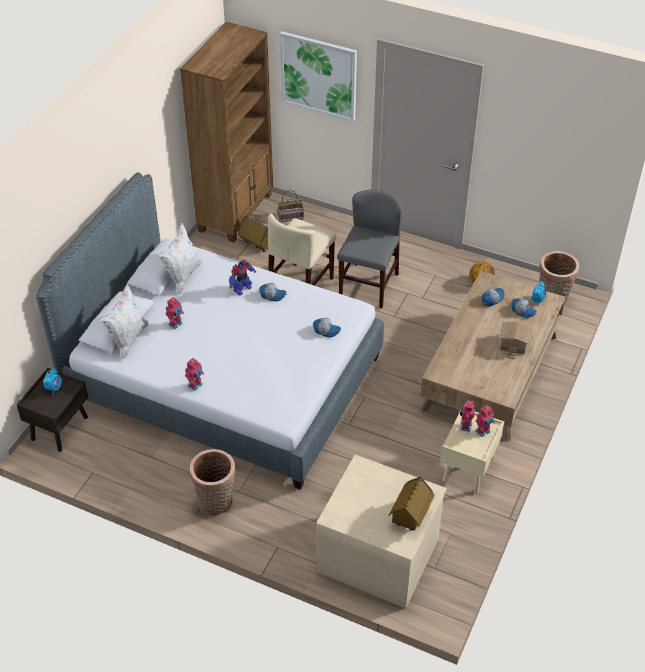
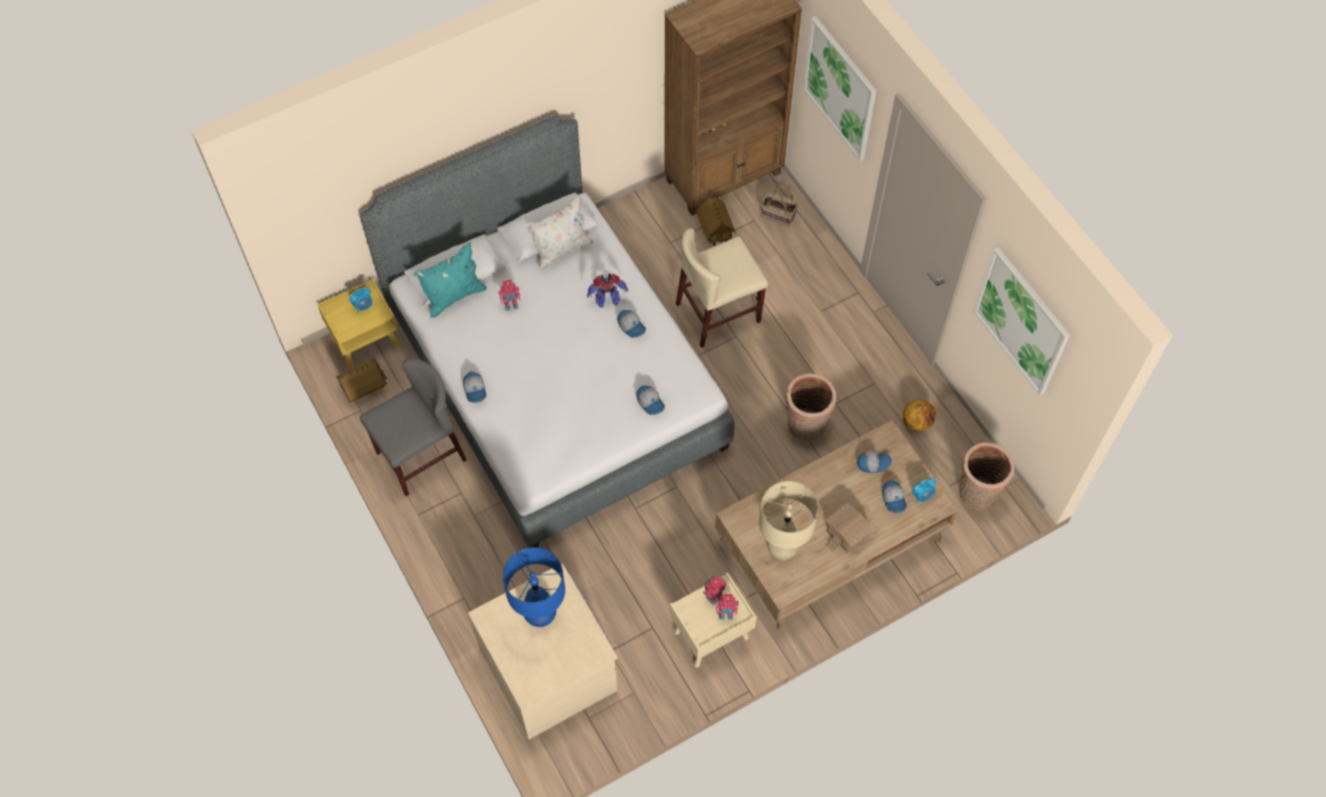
camera: 35 degrees right, 15 degrees up
brown nightstand [16,368,88,452] -> yellow nightstand [317,279,399,369]
white pillow [101,284,149,359] -> turquoise pillow [413,242,487,318]
toy robot [185,358,204,391] -> cap [463,372,486,403]
basket [190,449,236,516] -> basket moved to [786,374,836,441]
grey chair [337,189,402,308] -> grey chair moved to [360,358,467,496]
toy house [389,477,435,531] -> toy house moved to [336,359,388,403]
none -> blue table lamp [503,547,565,627]
none -> beige table lamp [759,481,818,560]
none -> picture [973,247,1070,396]

